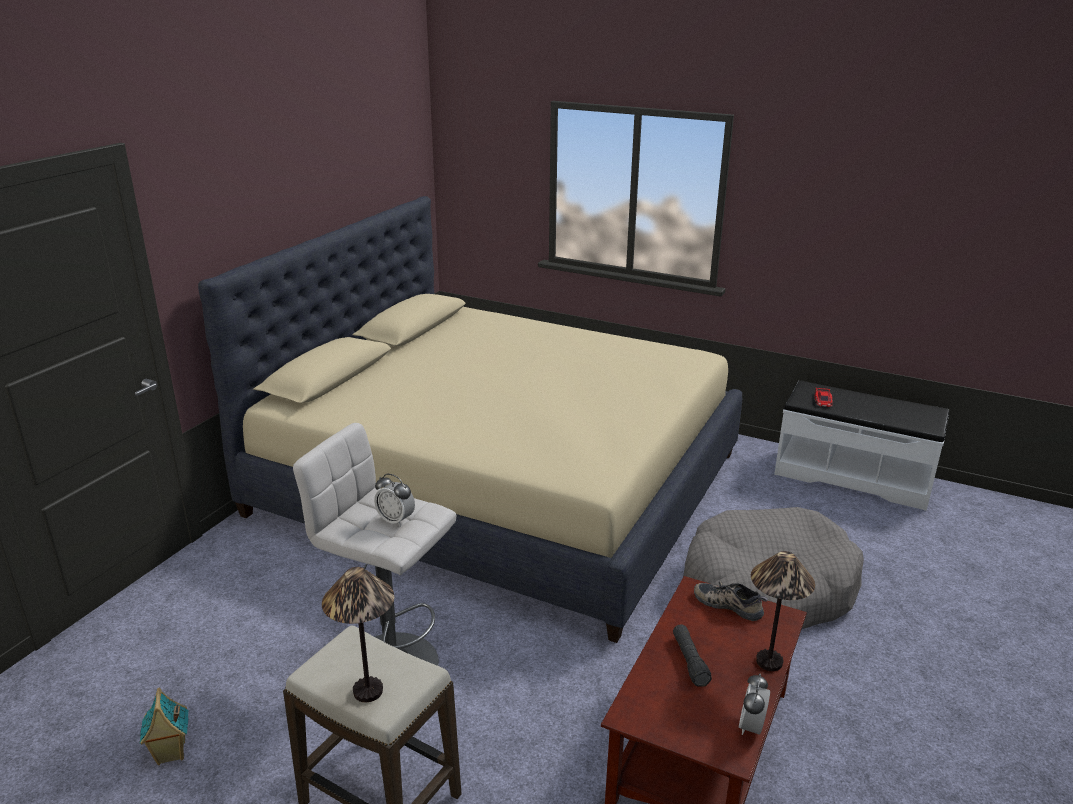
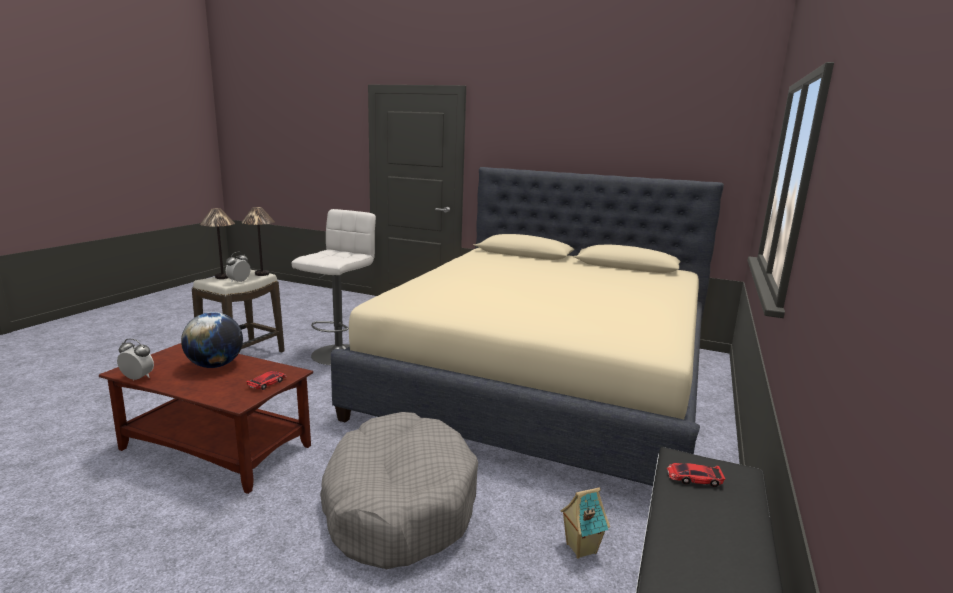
camera: 85 degrees right, 10 degrees down
toy house [139,688,189,765] -> toy house moved to [560,488,610,559]
alarm clock [374,474,415,527] -> alarm clock moved to [226,252,251,283]
black flashlight [673,624,712,687] -> globe [181,312,243,368]
shoe [694,581,768,621] -> toy car [246,371,287,390]
table lamp [751,551,815,671] -> table lamp moved to [241,207,275,276]

